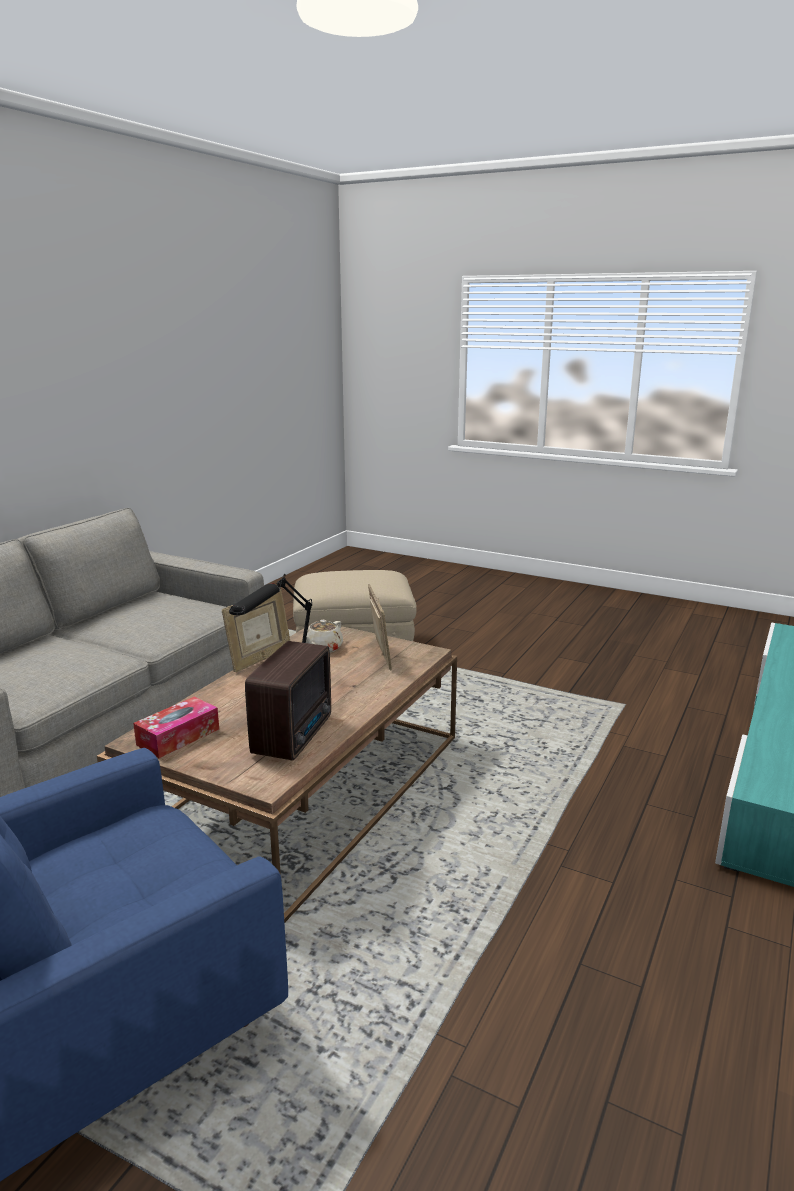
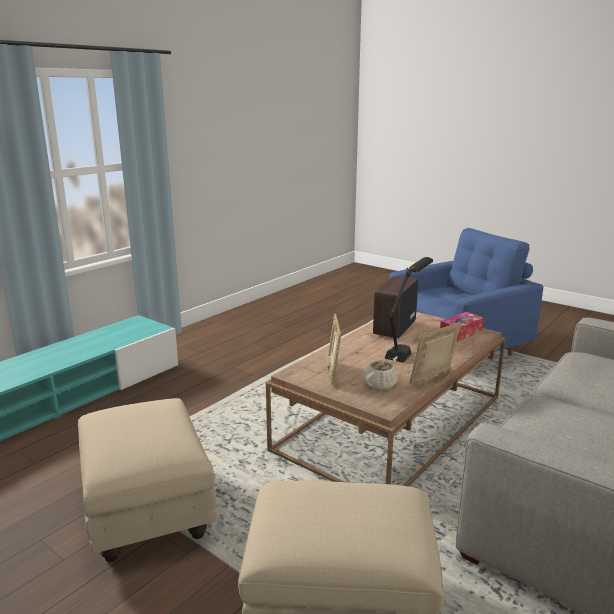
camera: 170 degrees left, 0 degrees up
none -> beige ottoman [78,398,217,562]

